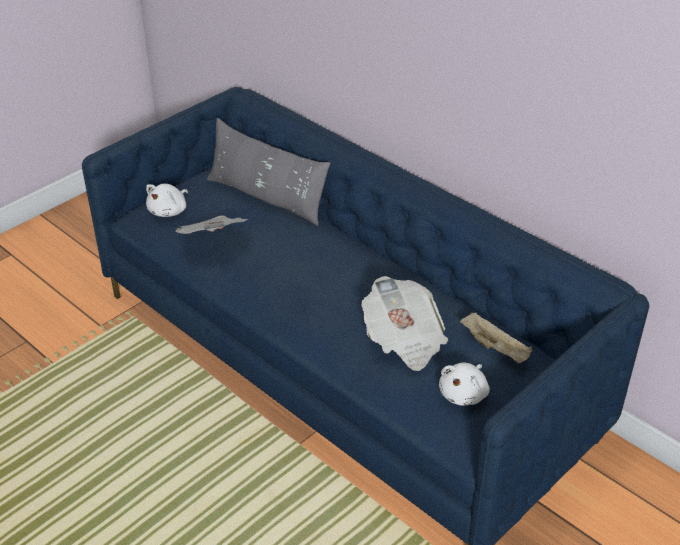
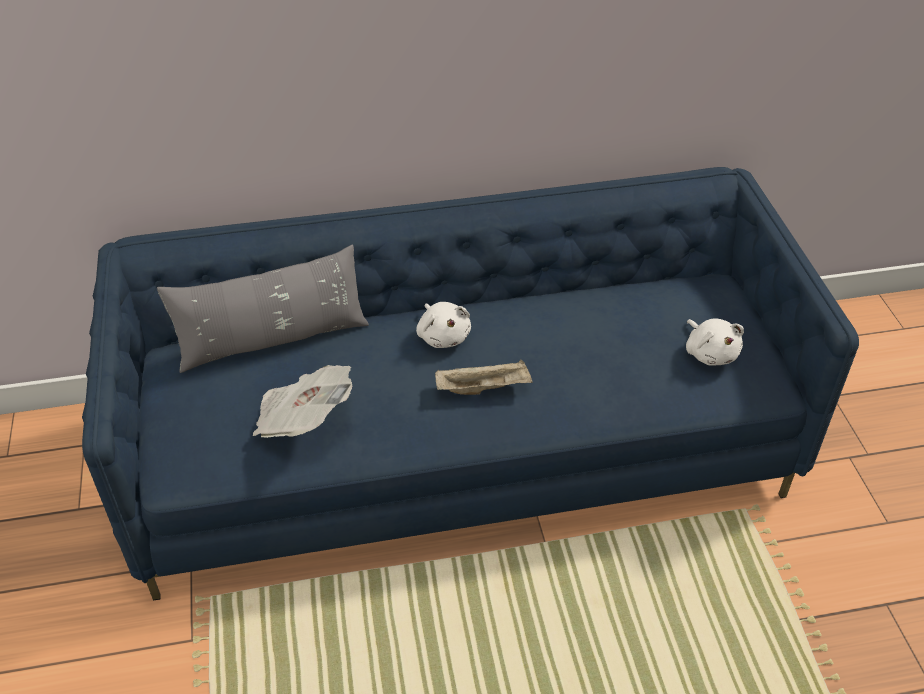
camera: 55 degrees left, 5 degrees up
white plush toy [146,184,188,217] -> white plush toy moved to [416,302,471,348]
newspaper [361,276,448,371] -> none
beige tray [460,313,532,363] -> beige tray moved to [435,360,533,395]

